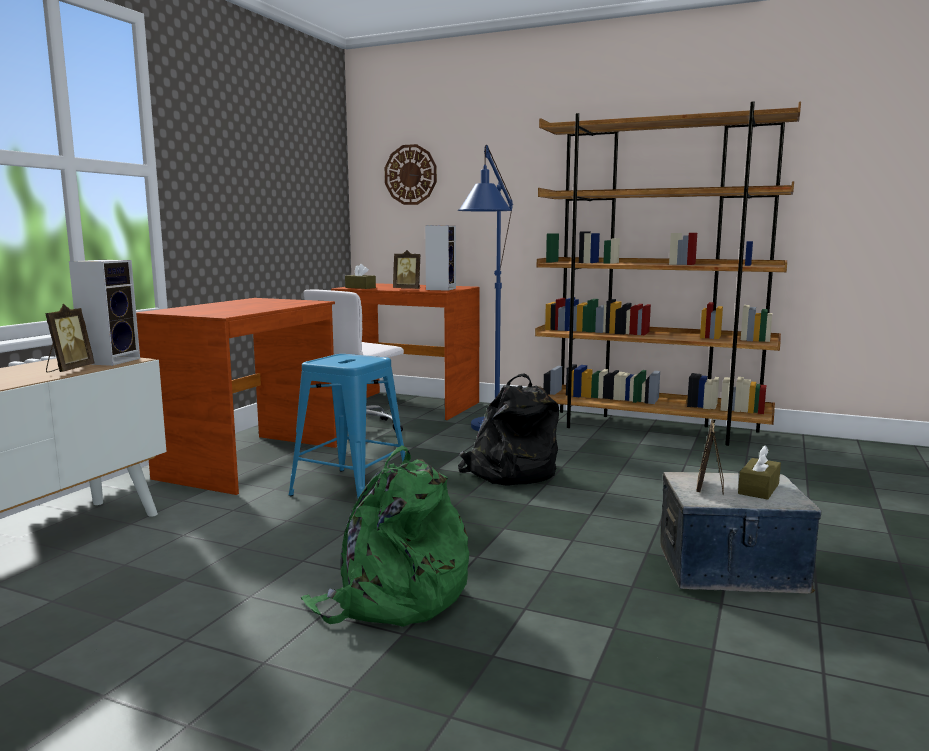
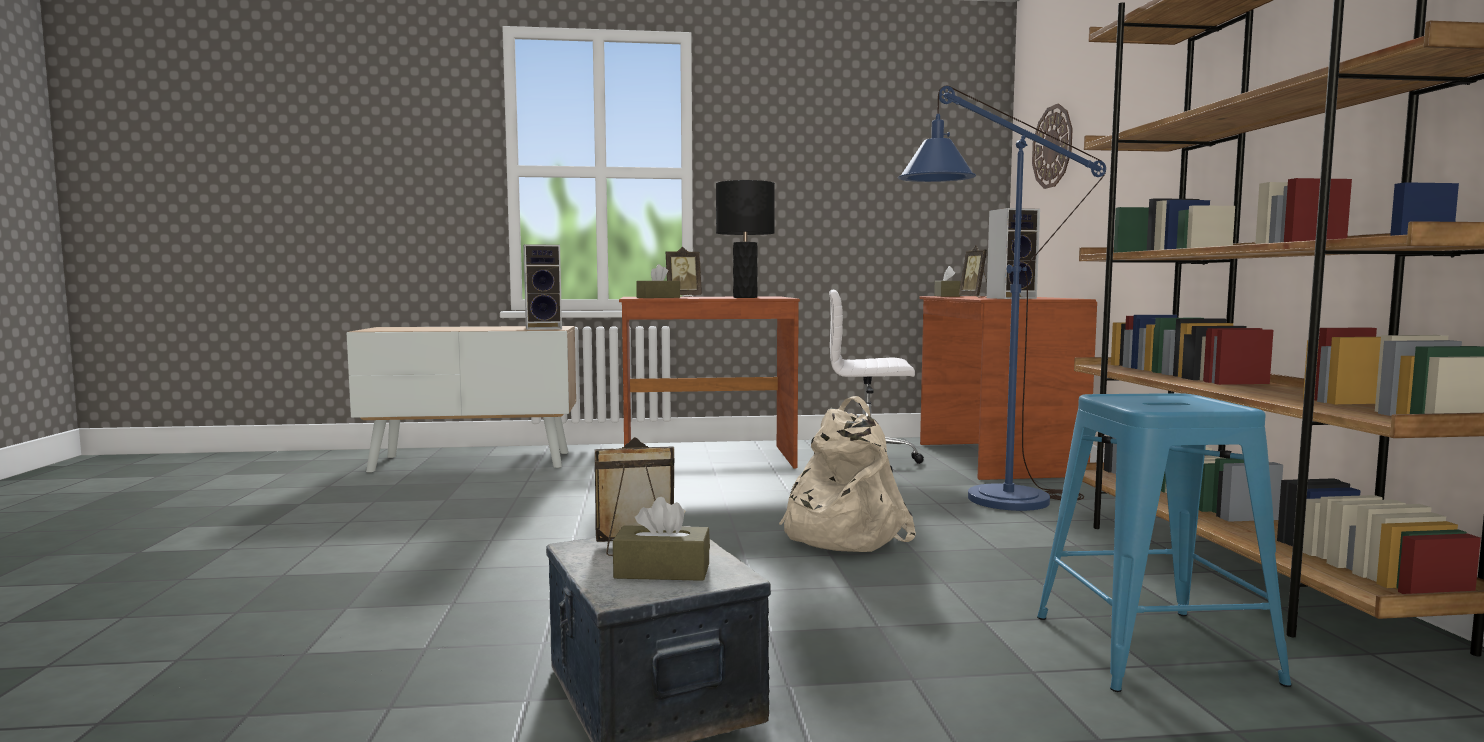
camera: 60 degrees right, 5 degrees down
picture frame [45,304,94,372] -> picture frame moved to [666,247,702,297]
blue stool [288,354,405,498] -> blue stool moved to [1037,393,1292,692]
green backpack [301,445,469,627] -> none
black backpack [458,373,559,486] -> beige backpack [779,396,916,552]
none -> brown tissue box [636,264,680,298]
none -> black table lamp [716,180,775,298]

